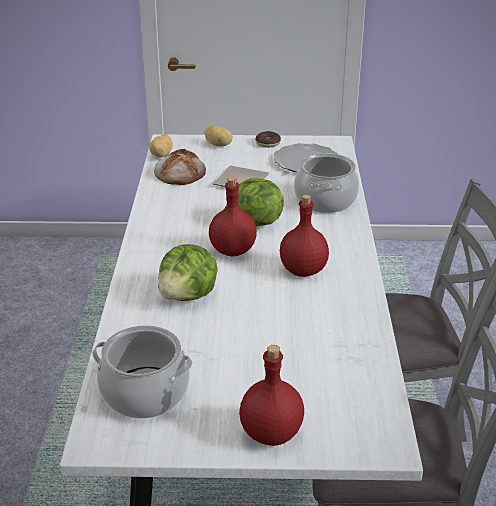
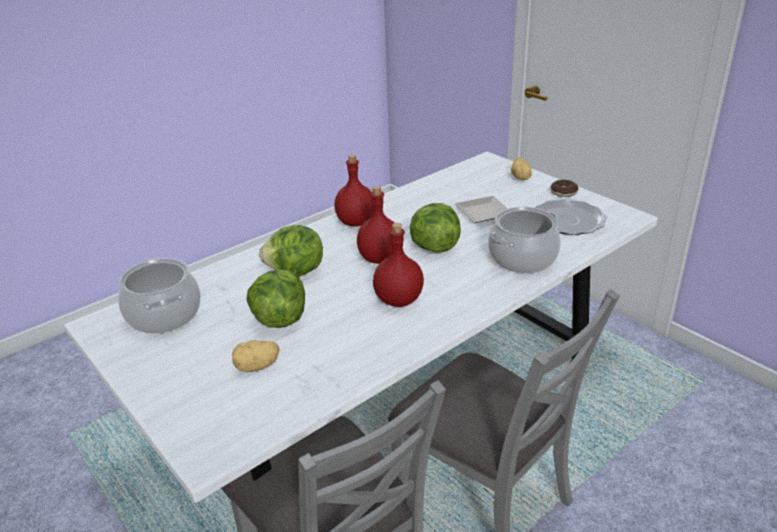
camera: 50 degrees right, 0 degrees up
potato [149,134,173,158] -> potato moved to [232,340,280,372]
bread [154,149,206,185] -> none
red bottle [239,345,304,446] -> red bottle moved to [334,154,373,226]
none -> lettuce [246,269,305,328]

